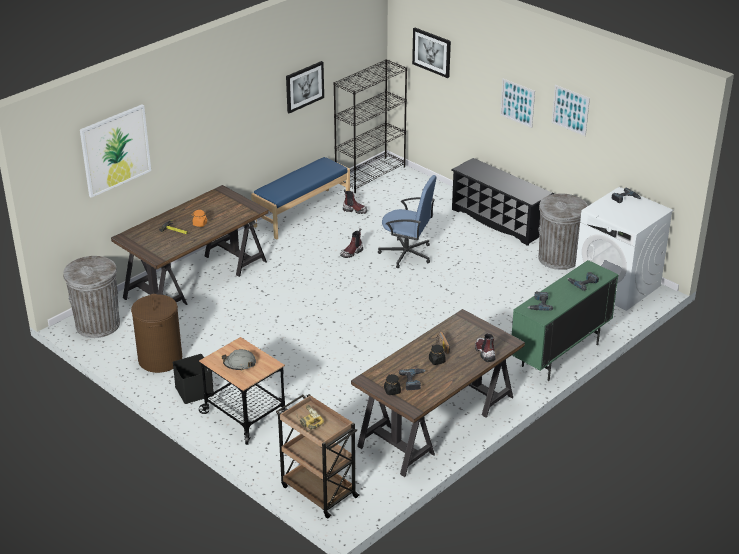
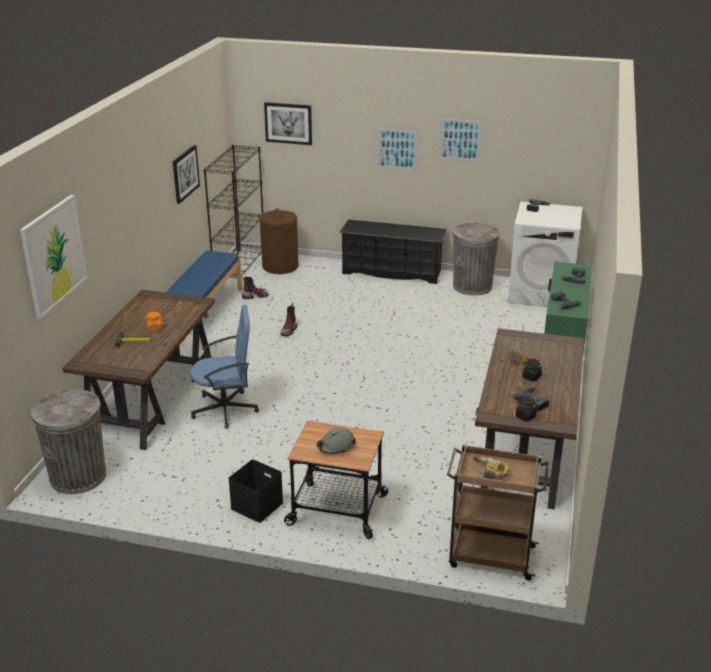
camera: 30 degrees left, 5 degrees down
brown laundry basket [131,294,182,373] -> brown laundry basket moved to [259,209,299,274]
blue office chair [378,175,436,268] -> blue office chair moved to [190,305,259,428]
boot [475,333,496,362] -> none

